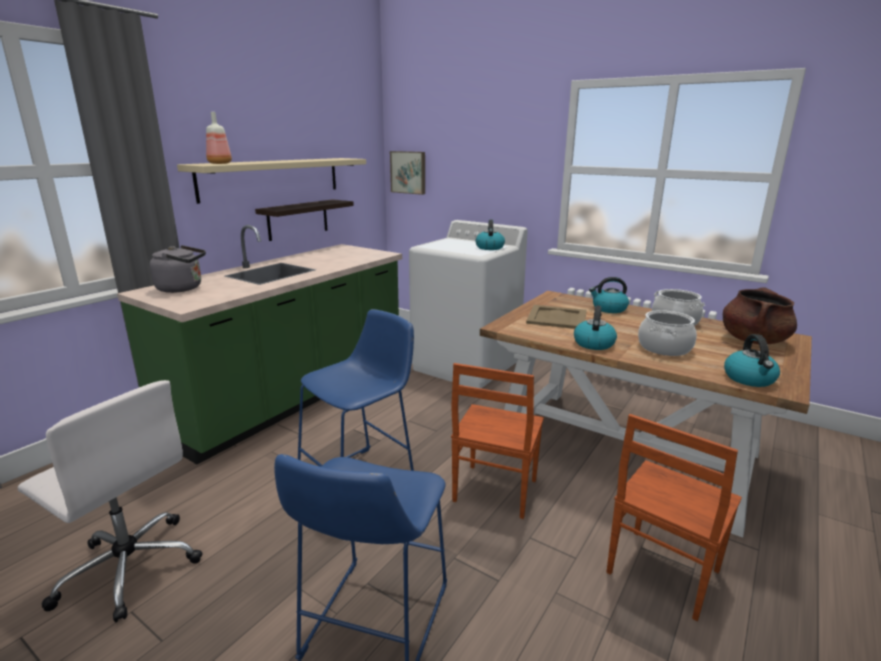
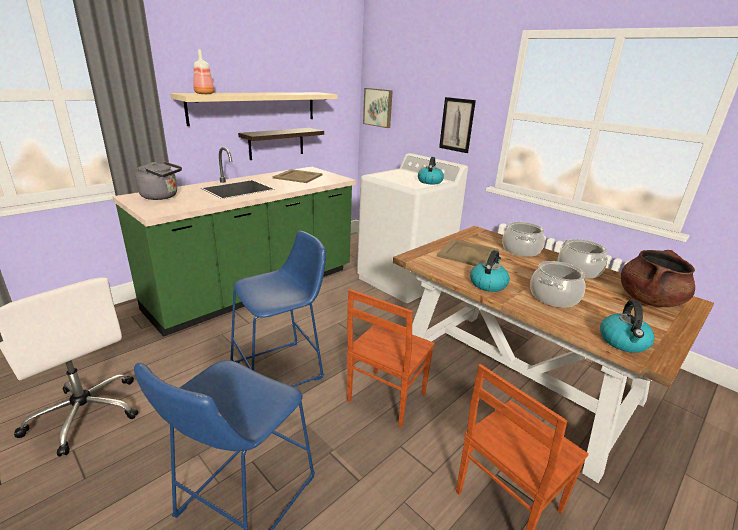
camera: 10 degrees right, 5 degrees up
kettle [589,277,629,313] -> cooking pot [502,222,545,257]
none -> beige tray [273,169,323,183]
none -> picture [439,97,476,153]

